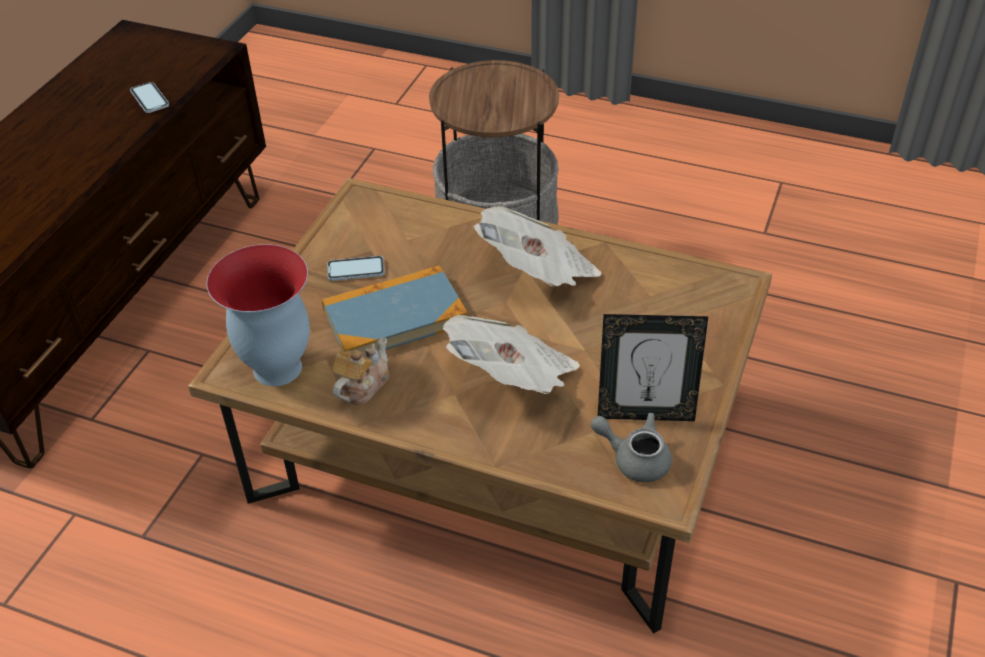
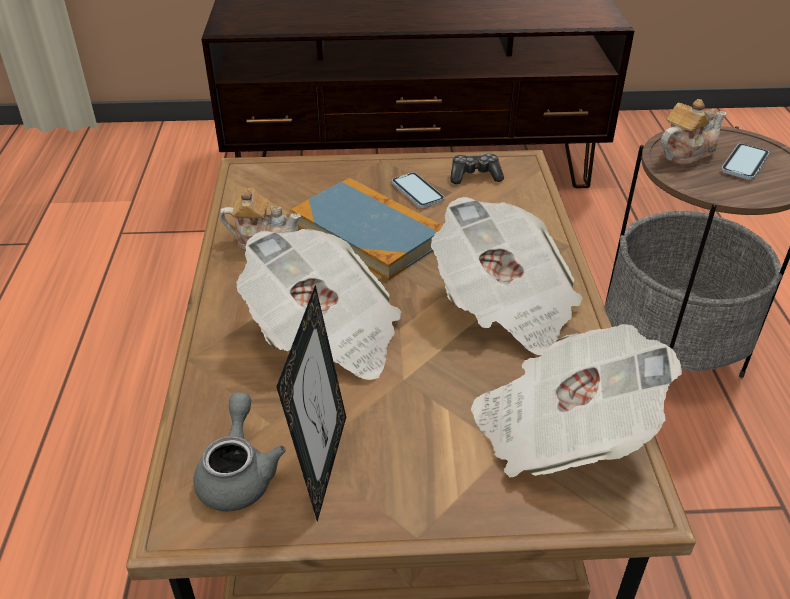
camera: 65 degrees right, 5 degrees down
phone [130,82,169,113] -> phone moved to [721,143,770,180]
vase [207,244,310,386] -> none
picture frame [598,314,708,421] -> picture frame turned 150 degrees counterclockwise [276,285,346,522]
none -> game controller [450,153,504,184]
none -> newspaper [471,324,682,477]
none -> teapot [660,99,727,165]

